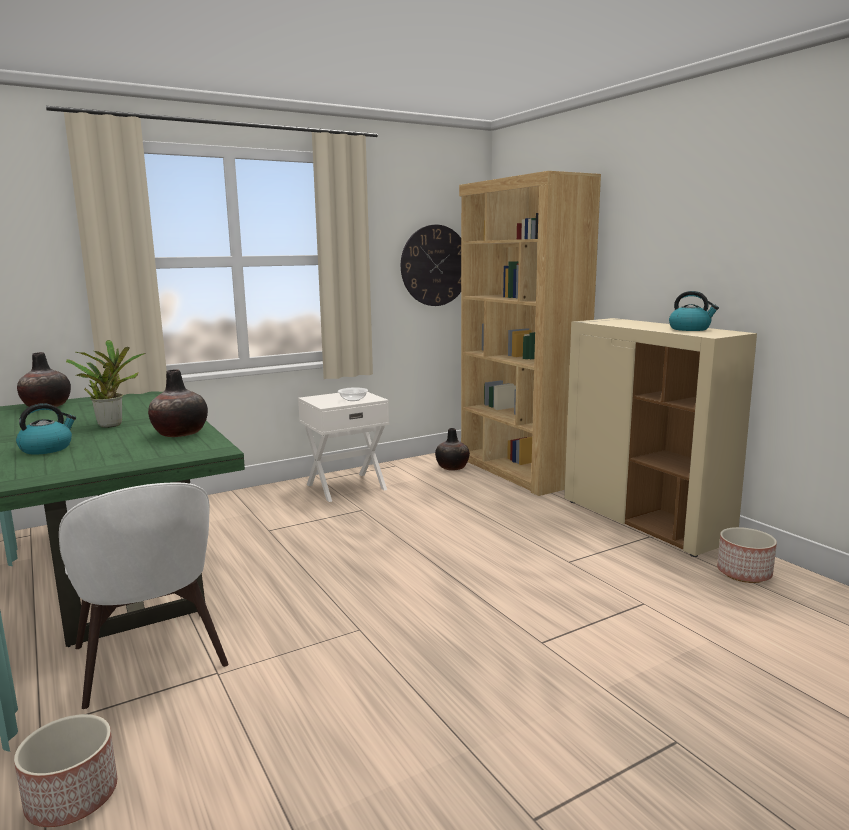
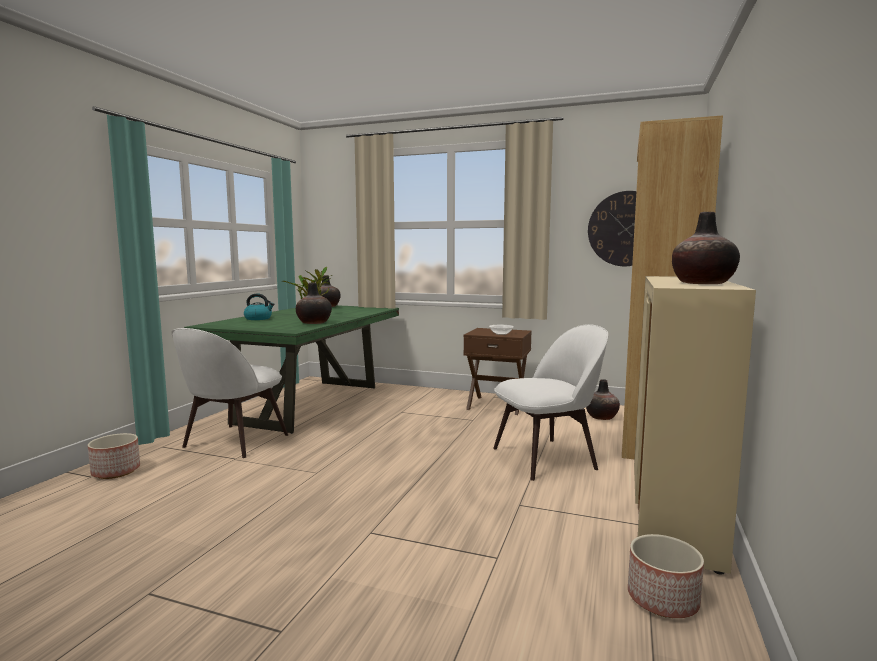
camera: 50 degrees right, 5 degrees down
white nightstand [298,392,389,502] -> brown nightstand [463,328,532,415]
kettle [669,291,719,331] -> vase [672,212,740,284]
none -> white chair [493,324,608,481]

